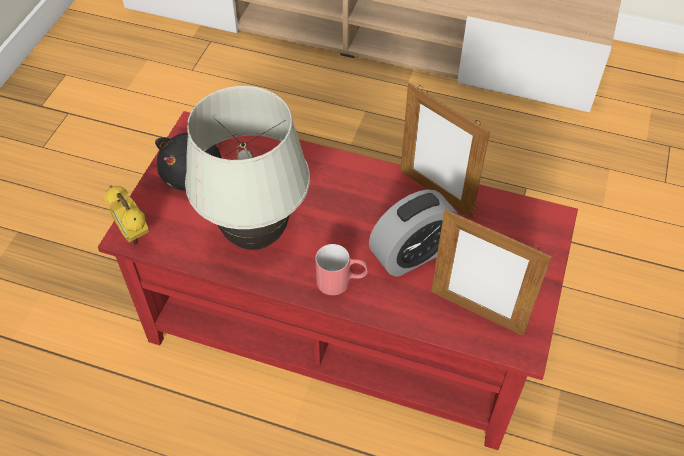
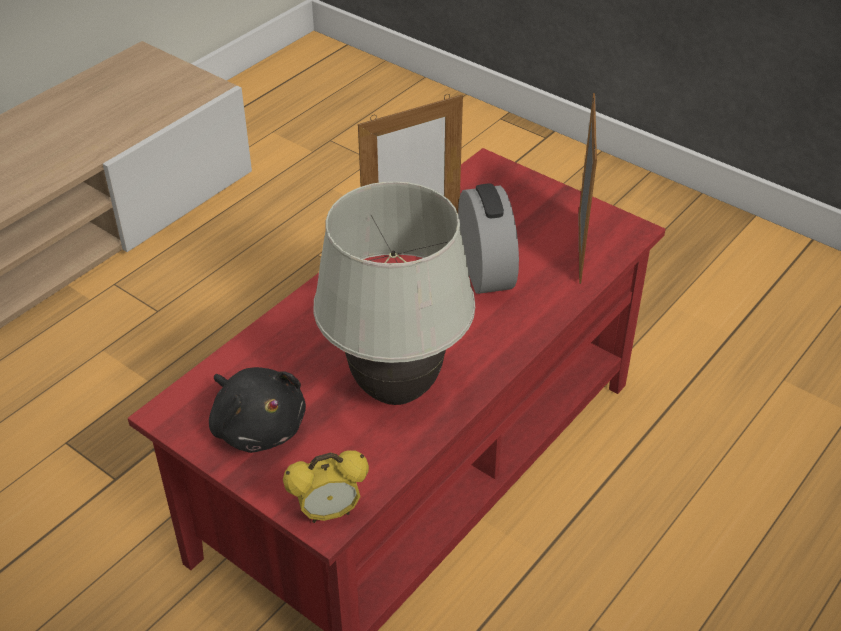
camera: 70 degrees left, 10 degrees down
red mug [315,244,368,295] -> none
picture frame [431,209,552,336] -> picture frame turned 45 degrees counterclockwise [579,93,597,284]

